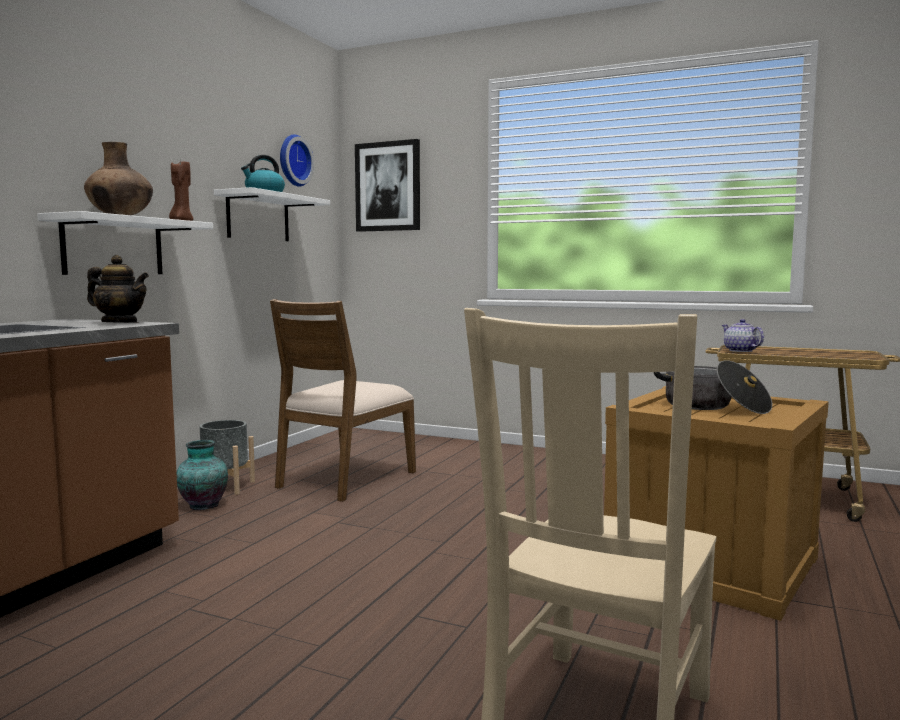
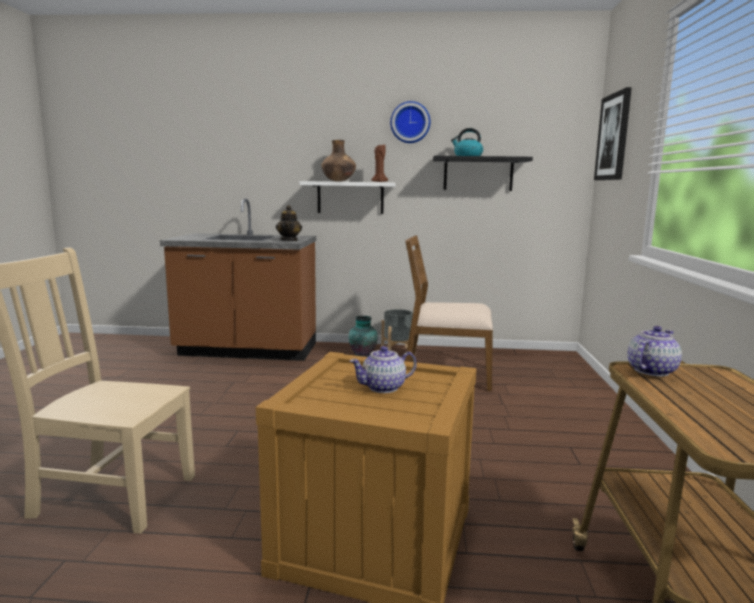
camera: 70 degrees right, 5 degrees up
white shelf [214,187,330,241] -> black shelf [433,156,533,191]
wall clock [280,134,314,187] -> wall clock moved to [390,101,430,143]
cooking pot [653,360,772,414] -> teapot [350,346,417,393]

